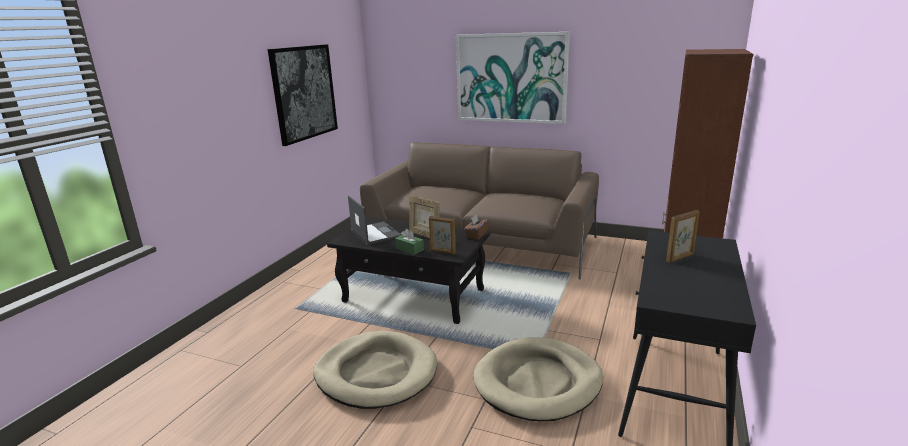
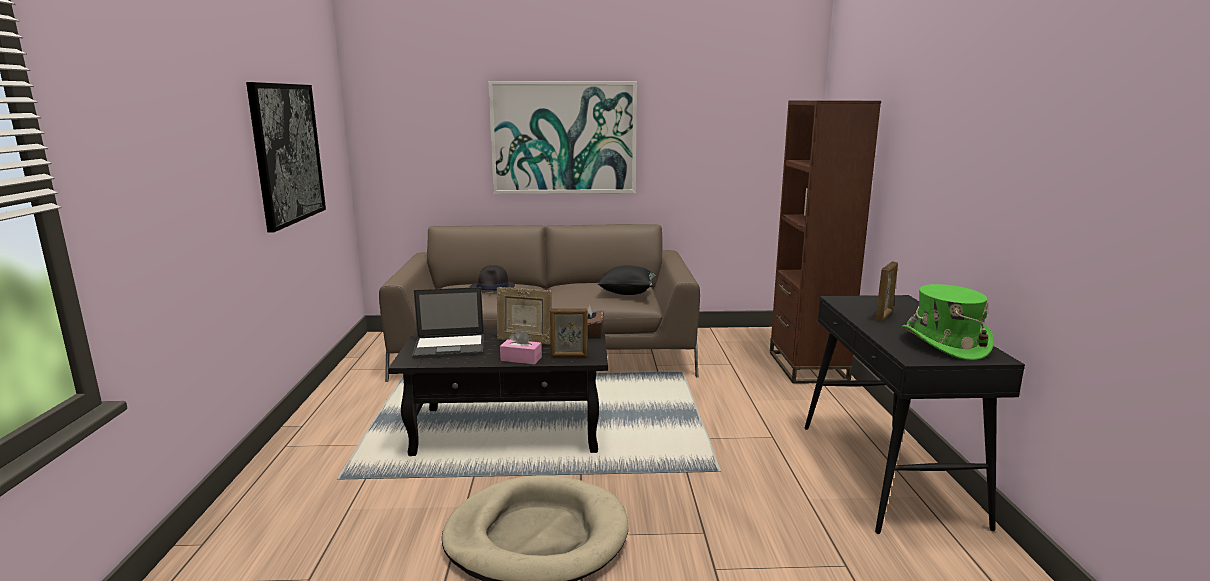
camera: 25 degrees left, 5 degrees down
laptop [348,195,402,245] -> laptop turned 135 degrees clockwise [412,287,484,359]
green tissue box [395,229,424,255] -> pink tissue box [500,330,542,364]
beige dog bed [473,337,603,421] -> none
none -> black hat [470,265,515,292]
none -> black pillow [598,265,657,295]
none -> green hat [902,284,994,360]

